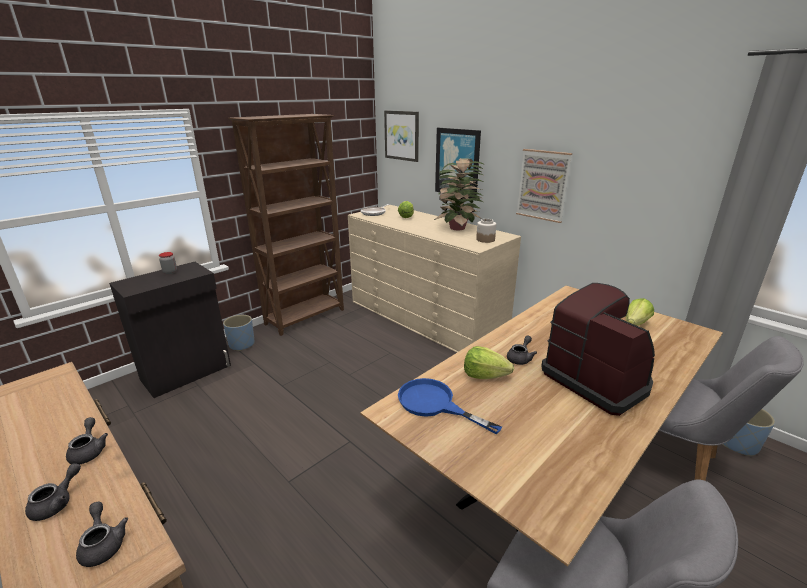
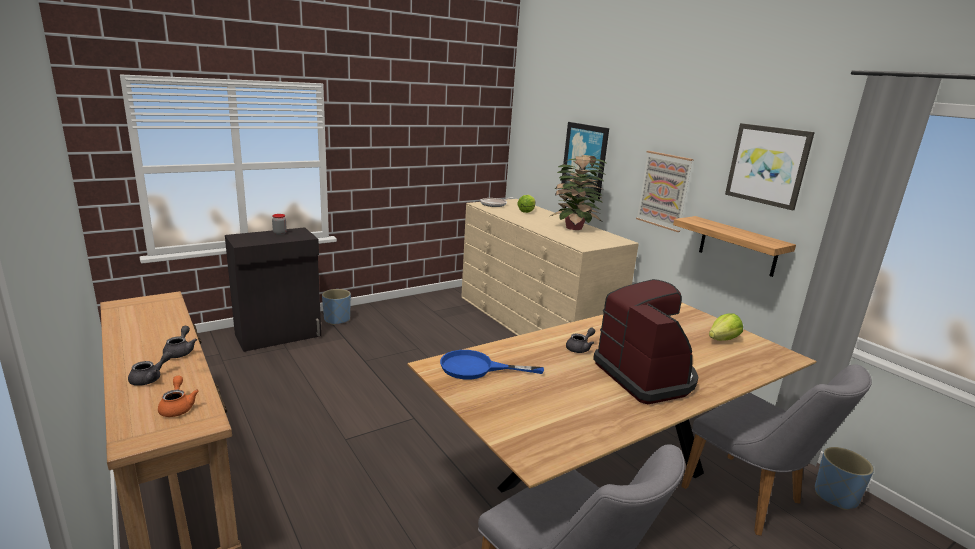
camera: 10 degrees right, 5 degrees down
grey teapot [76,502,128,567] -> orange teapot [158,376,199,417]
brown bookcase [228,114,344,336] -> none
picture [384,110,419,162] -> picture moved to [725,123,815,210]
blue frying pan [398,378,502,434] -> blue frying pan turned 45 degrees counterclockwise [440,350,544,380]
lettuce [464,346,514,379] -> none
jar [476,219,496,243] -> none
none -> shelf [673,216,796,277]

